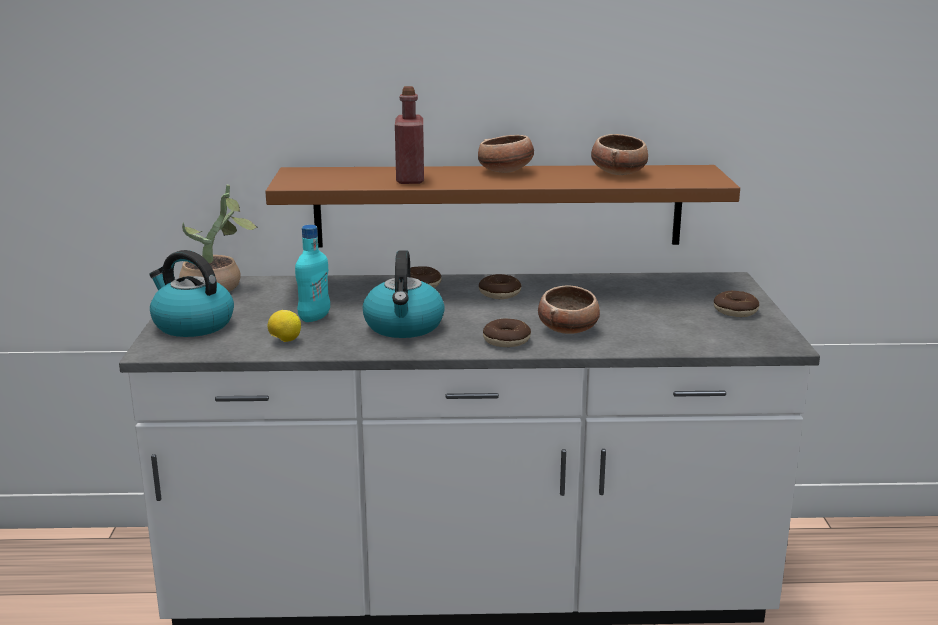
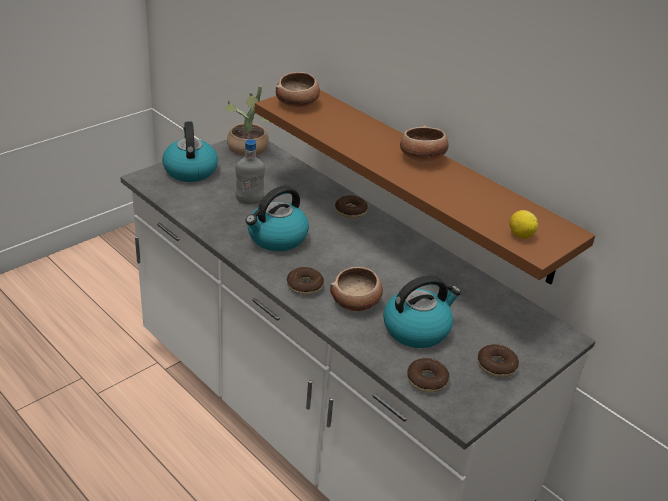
camera: 45 degrees right, 15 degrees up
lemon [268,310,301,342] -> lemon moved to [509,210,538,238]
turquoise bottle [295,225,330,322] -> grey bottle [235,139,265,204]
red bottle [395,86,424,184] -> none
donut [479,274,521,299] -> donut moved to [407,358,449,393]
bowl [591,134,648,175] -> bowl moved to [276,72,320,108]
none -> kettle [383,275,461,348]

